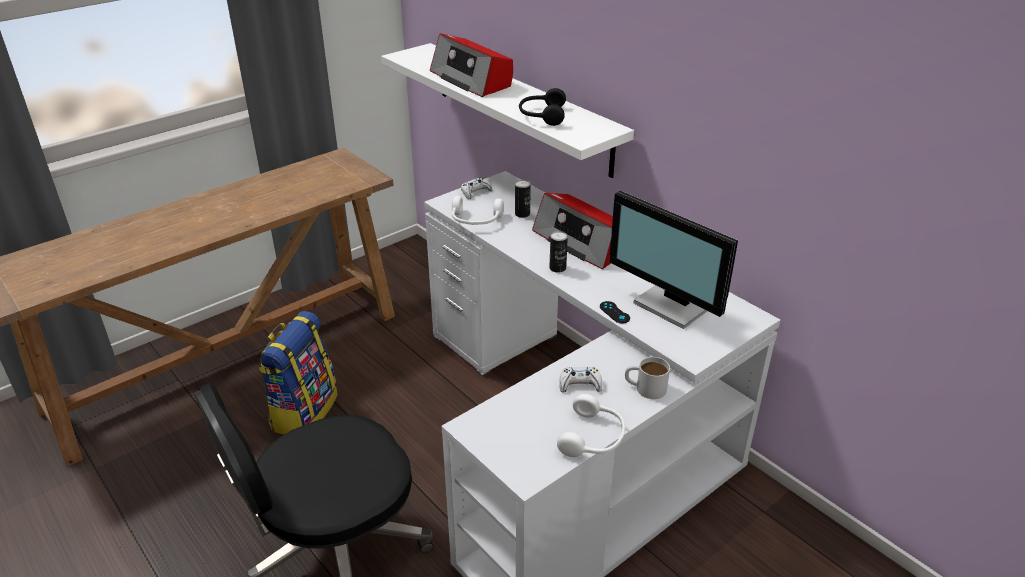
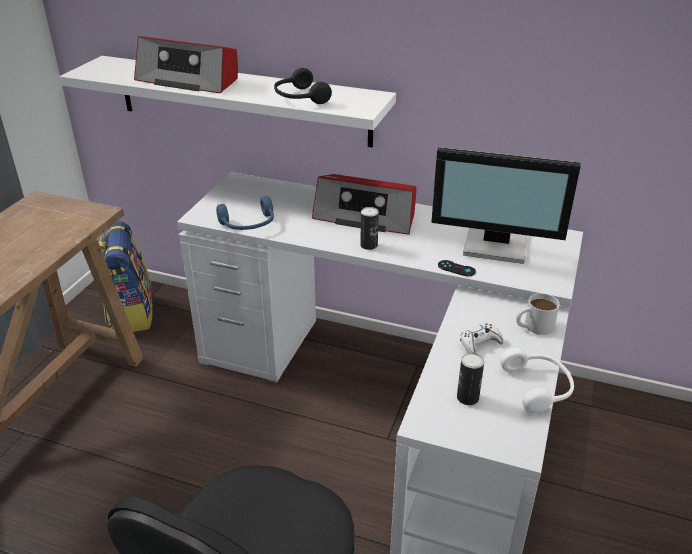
camera: 30 degrees left, 0 degrees up
backpack [259,311,338,435] -> backpack moved to [99,222,153,332]
white headphones [452,196,504,225] -> blue headphones [216,196,274,230]
white game controller [461,178,492,199] -> none
can [515,180,531,218] -> can moved to [457,353,484,405]

